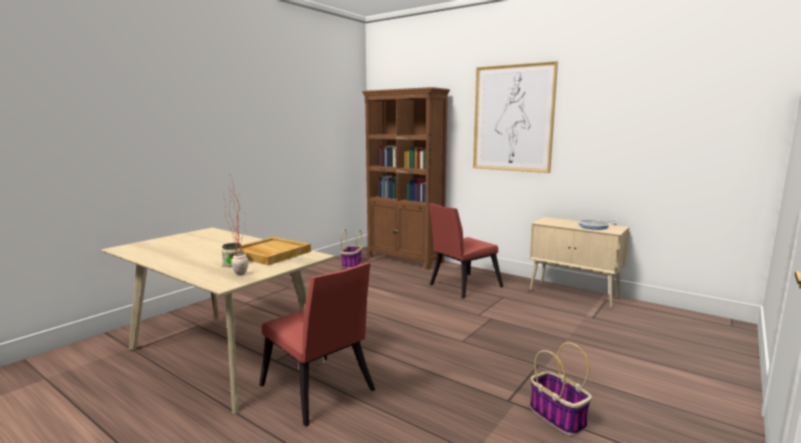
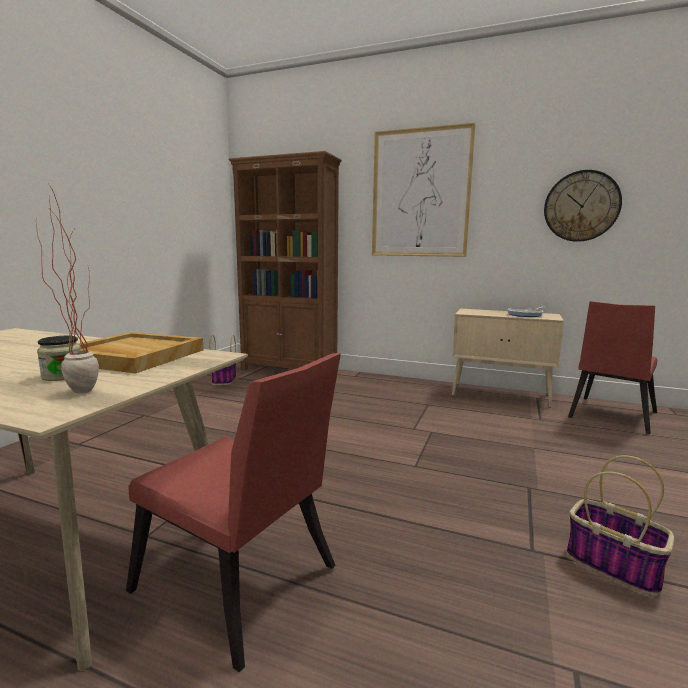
camera: 15 degrees left, 0 degrees up
red chair [429,203,503,298] -> red chair moved to [568,301,657,434]
none -> wall clock [544,170,622,242]

